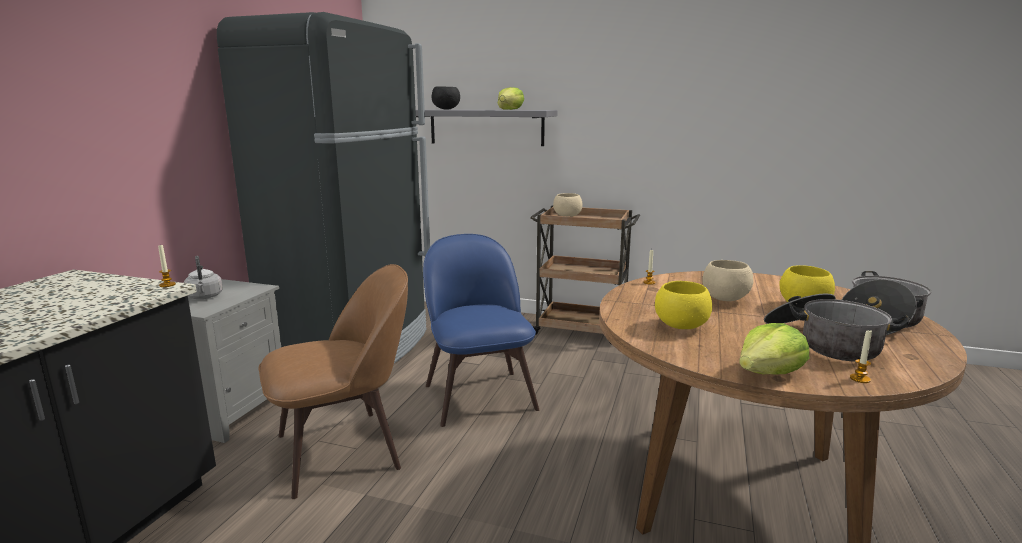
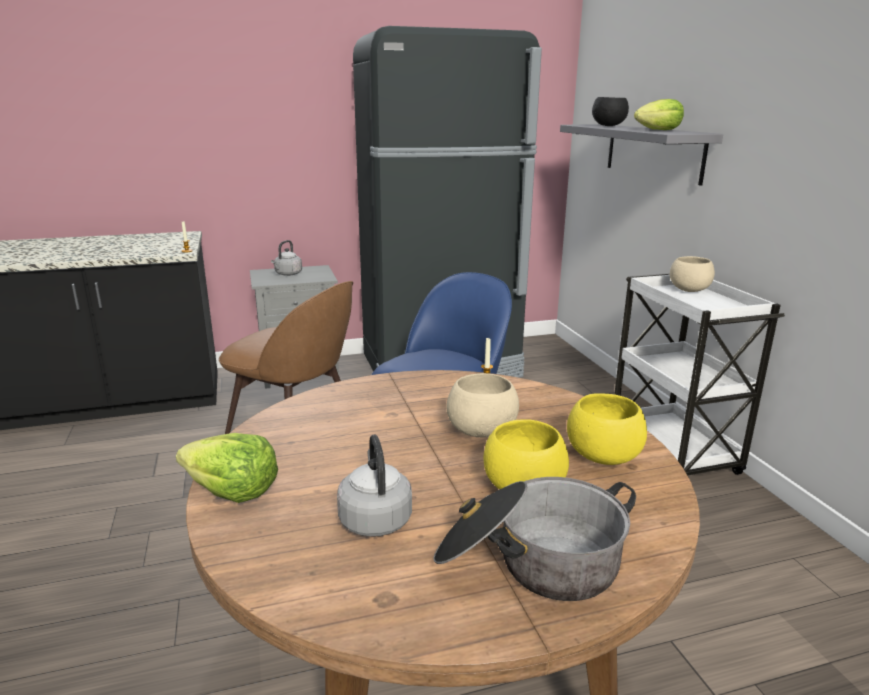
camera: 55 degrees right, 5 degrees up
brown cart [530,206,640,345] -> white cart [614,274,785,475]
yellow bowl [655,281,712,329] -> yellow bowl moved to [567,393,647,465]
cooking pot [764,293,910,362] -> grey kettle [337,435,412,537]
candle [850,329,872,383] -> none

